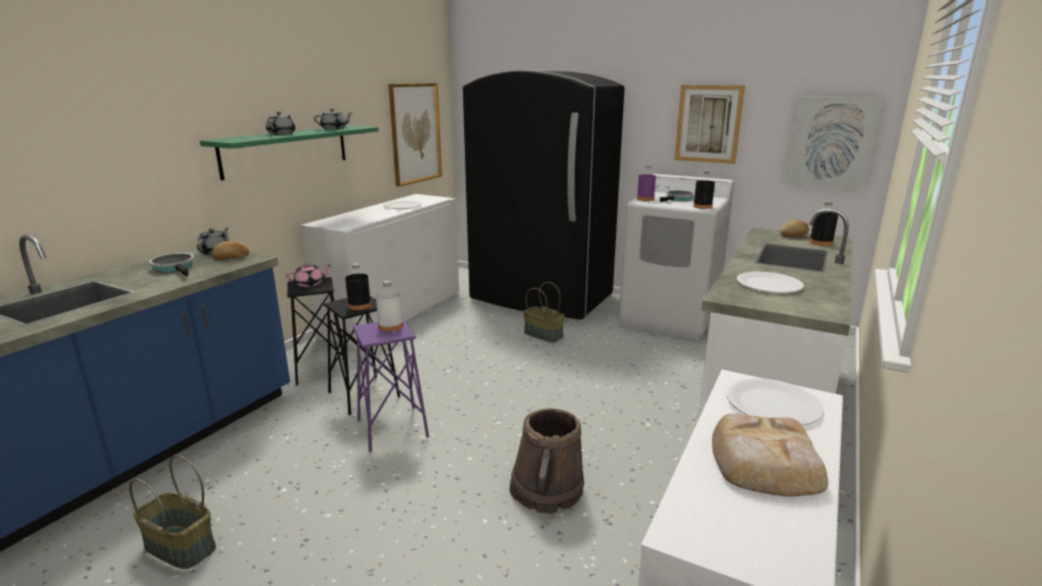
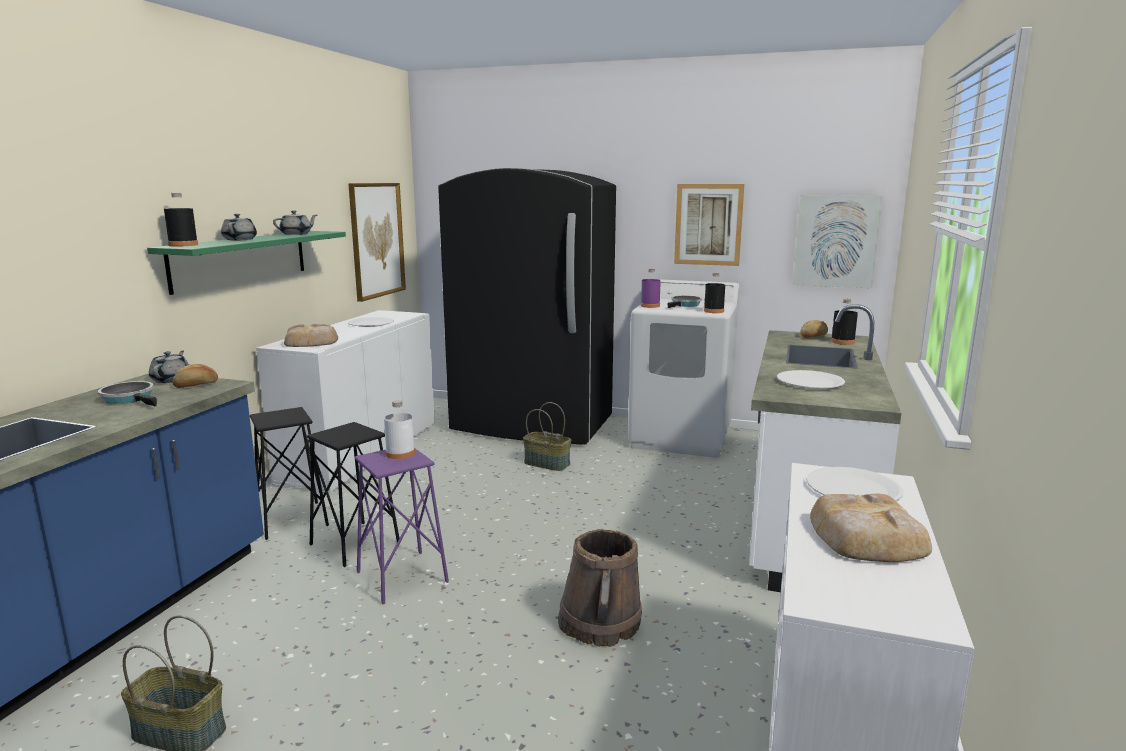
camera: 10 degrees left, 5 degrees down
pink teapot [286,263,331,287] -> none
black bottle [345,263,371,310] -> black bottle moved to [164,193,198,246]
none -> bread [284,324,338,347]

